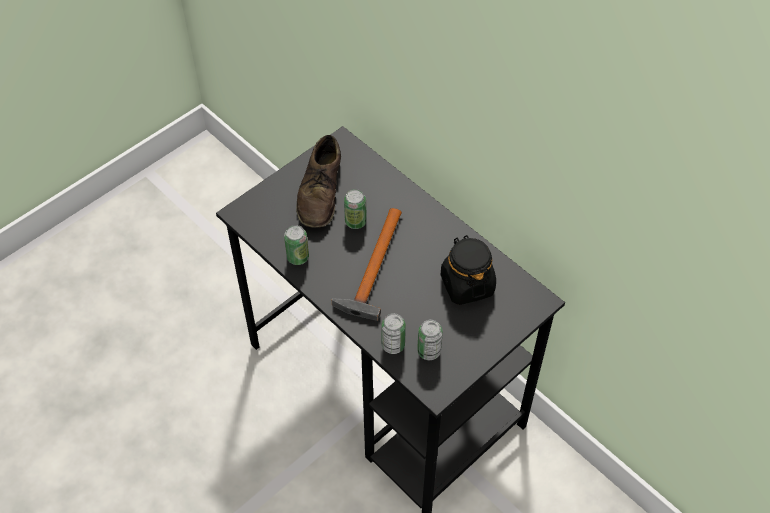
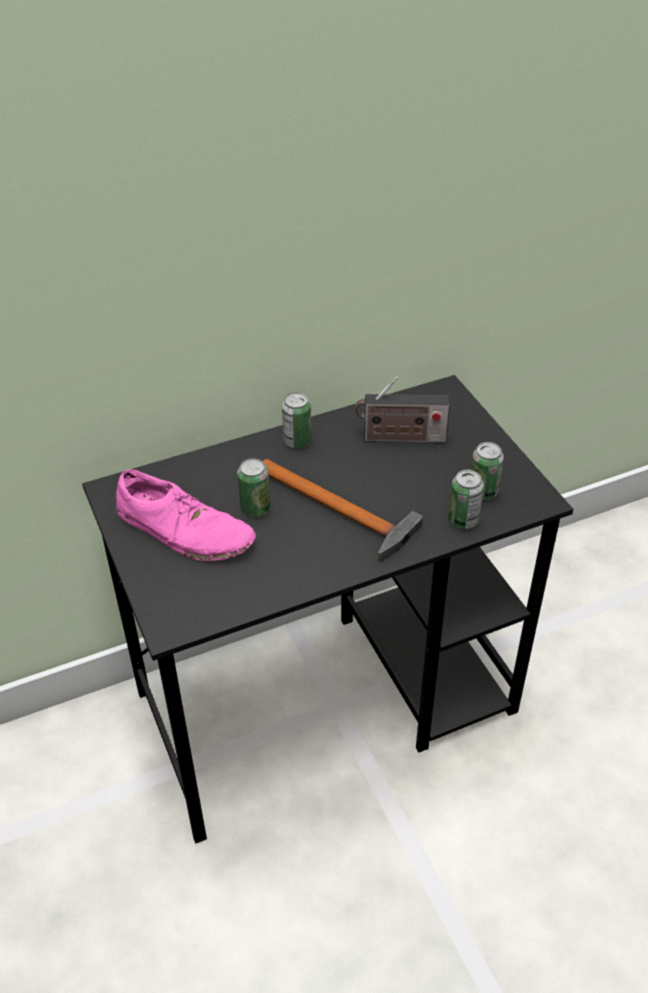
camera: 70 degrees left, 10 degrees down
can [284,225,309,265] -> can moved to [282,392,312,448]
brown shoe [296,135,341,228] -> pink shoe [116,469,256,561]
black jar [441,235,496,305] -> radio [356,377,450,443]

